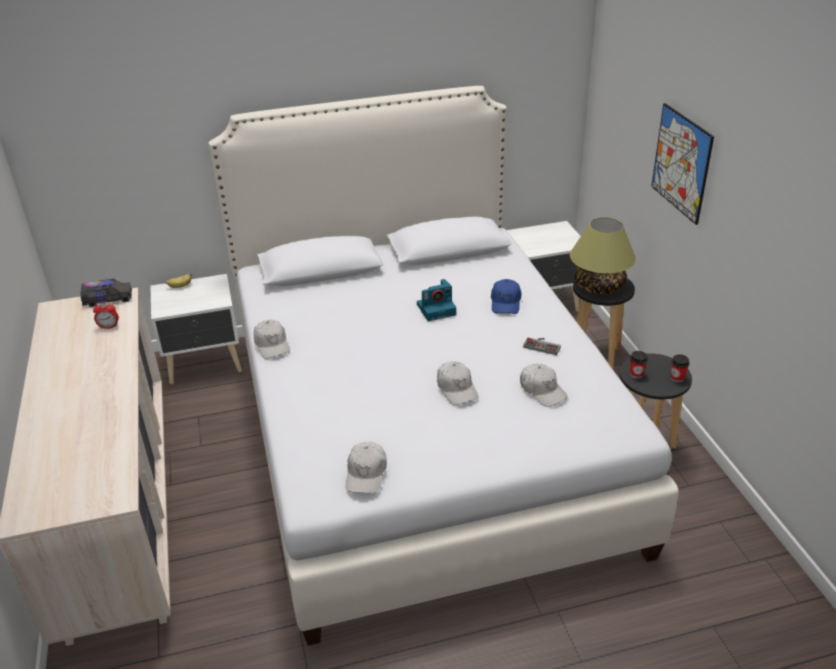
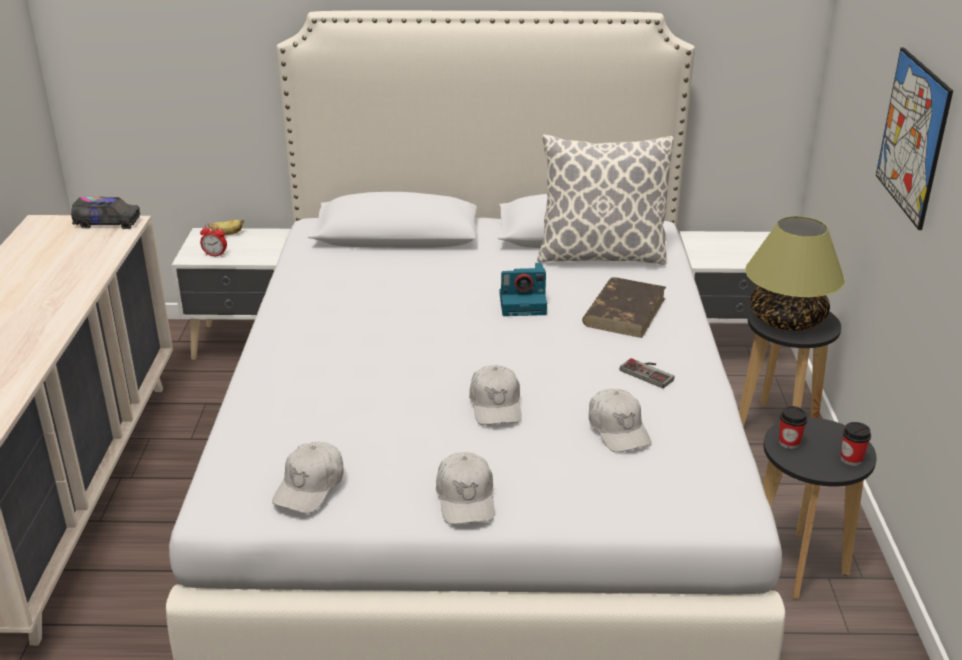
camera: 15 degrees right, 5 degrees down
alarm clock [93,302,119,329] -> alarm clock moved to [200,223,227,257]
white cap [254,320,290,359] -> white cap moved to [436,452,495,524]
blue cap [491,279,521,314] -> brown book [582,277,666,338]
none -> pillow [537,134,673,265]

